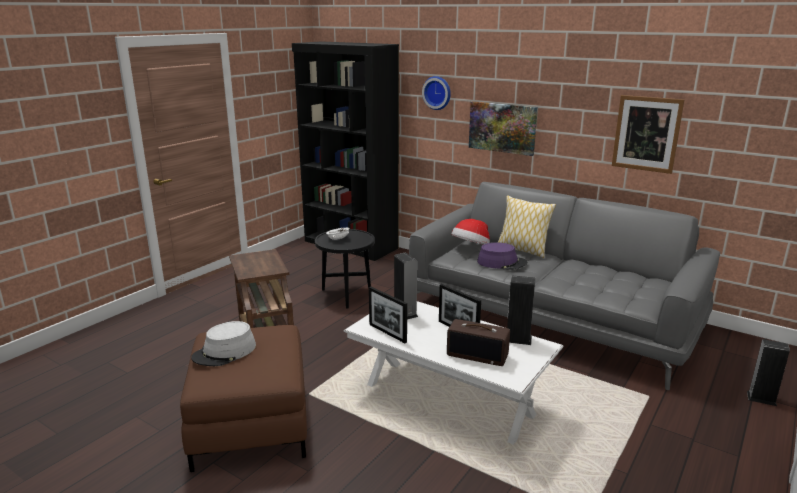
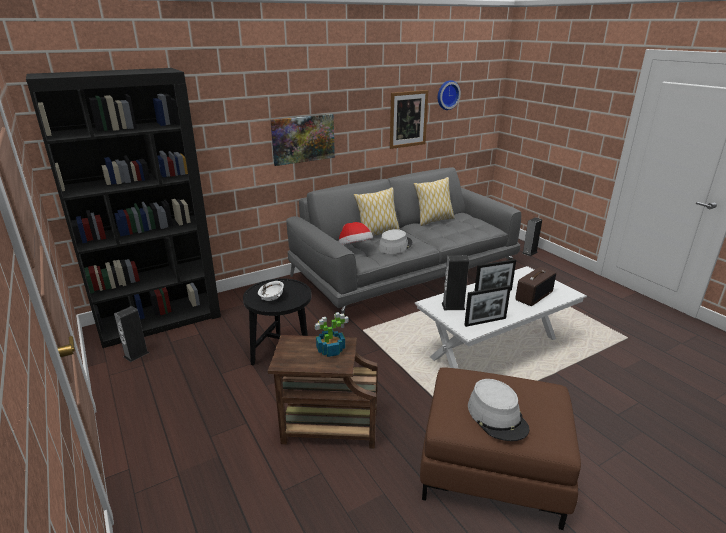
camera: 65 degrees left, 5 degrees up
wall clock [422,76,451,110] -> wall clock moved to [438,80,461,110]
purple hat [477,243,528,270] -> grey hat [379,229,412,254]
speaker [507,275,535,345] -> speaker moved to [114,306,149,362]
none -> potted plant [315,312,349,357]
none -> pillow [413,177,455,226]

